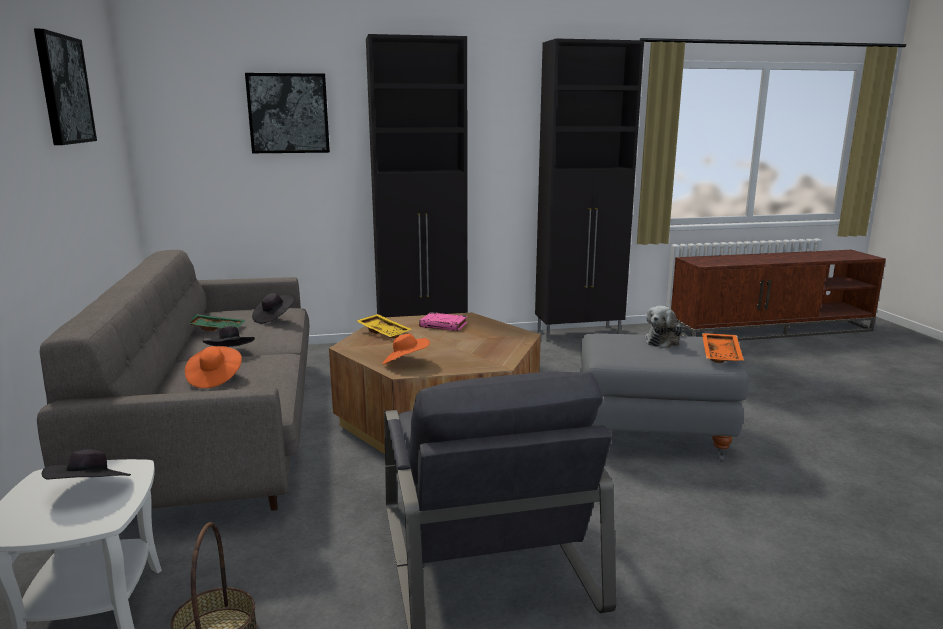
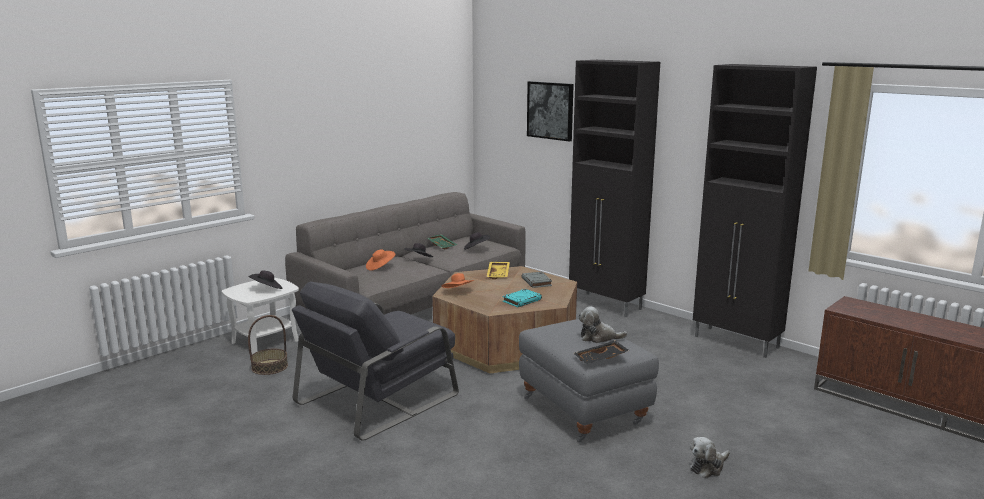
camera: 55 degrees right, 0 degrees up
picture [34,29,97,145] -> none
pink book [419,312,468,331] -> grey book [522,272,552,288]
orange tray [702,333,744,363] -> black tray [573,340,630,364]
none -> turquoise book [502,289,542,307]
none -> plush toy [690,437,730,478]

